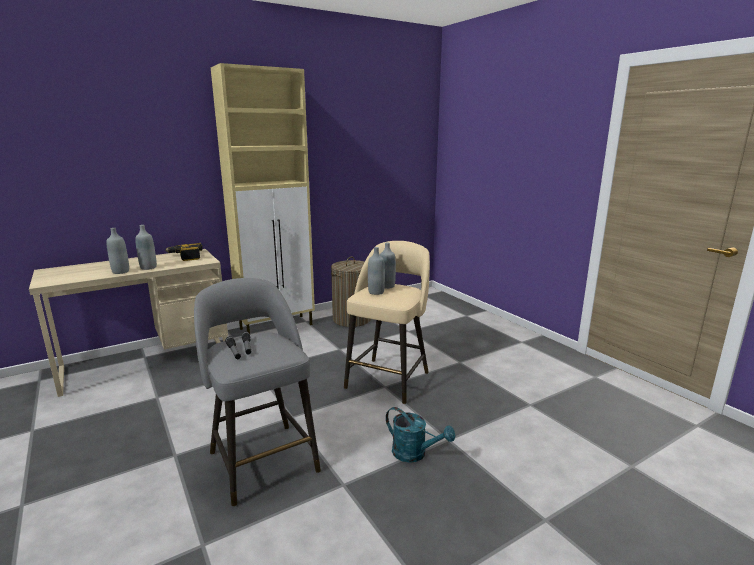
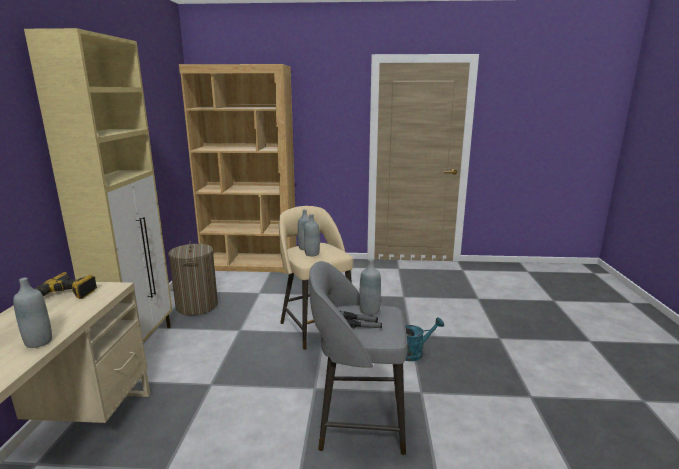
camera: 55 degrees left, 0 degrees up
grey bottle [135,225,157,270] -> grey bottle moved to [359,259,381,315]
none -> brown bookcase [179,64,296,273]

